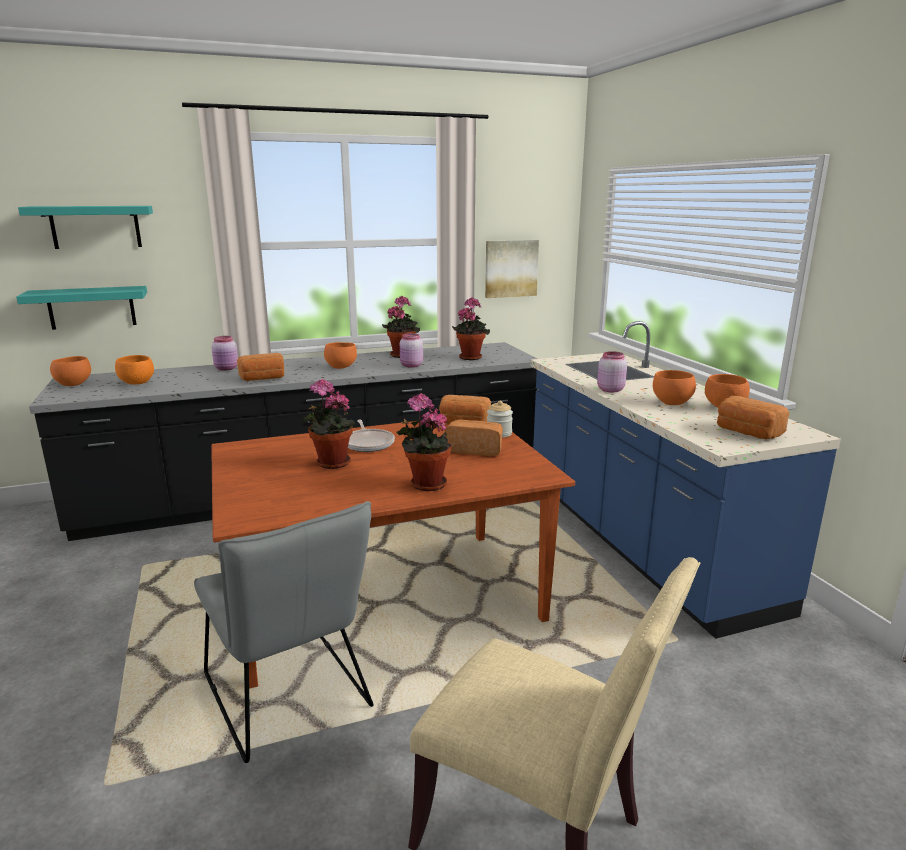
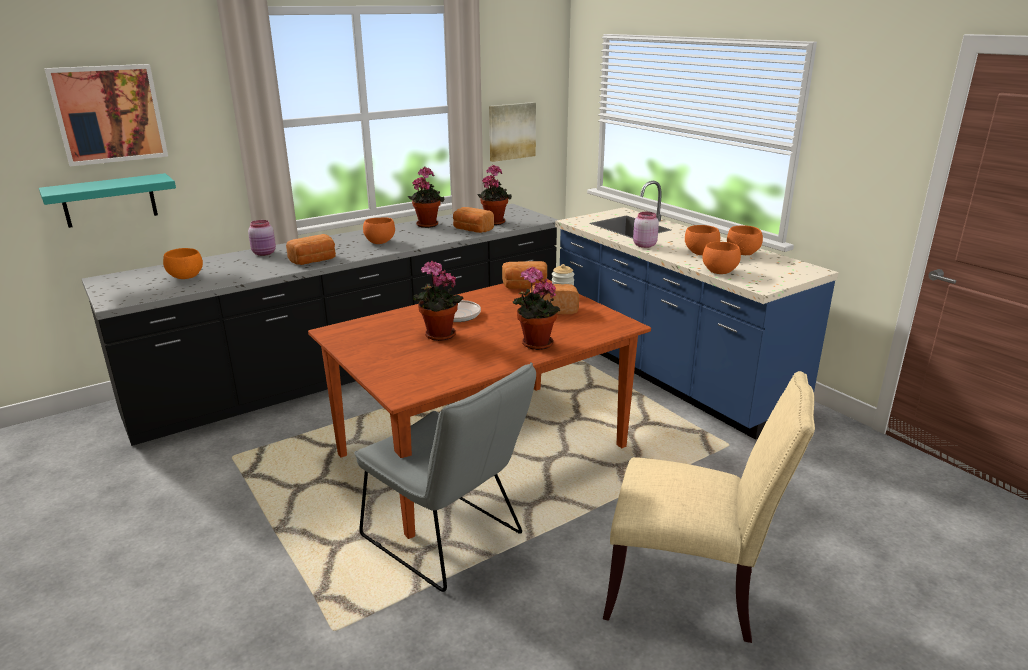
camera: 15 degrees left, 5 degrees up
turquoise shelf [18,206,153,249] -> picture [44,64,168,167]
orange bowl [50,356,91,386] -> orange bowl moved to [702,242,741,274]
pink jar [400,333,423,368] -> none
bread [717,396,789,439] -> bread moved to [453,207,494,233]

